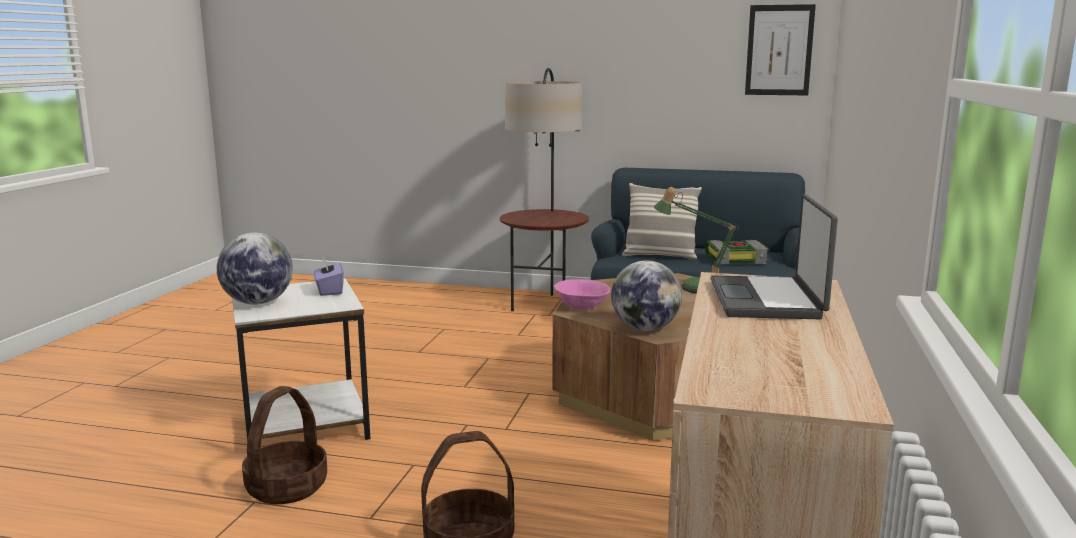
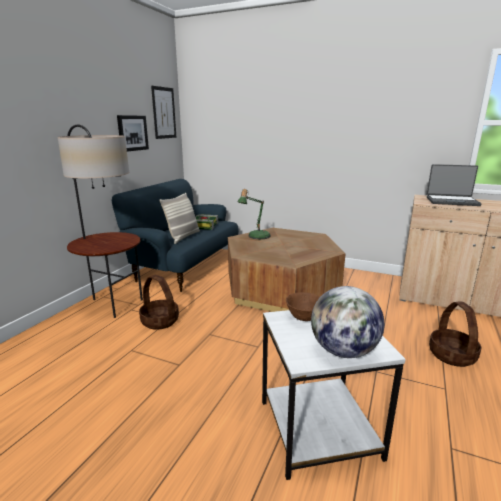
camera: 80 degrees left, 5 degrees up
basket [242,386,327,504] -> basket moved to [139,275,179,330]
purple tissue box [314,256,344,296] -> brown bowl [286,292,320,321]
pink bowl [554,279,610,310] -> none
globe [611,261,682,331] -> none
none -> picture [117,115,149,152]

